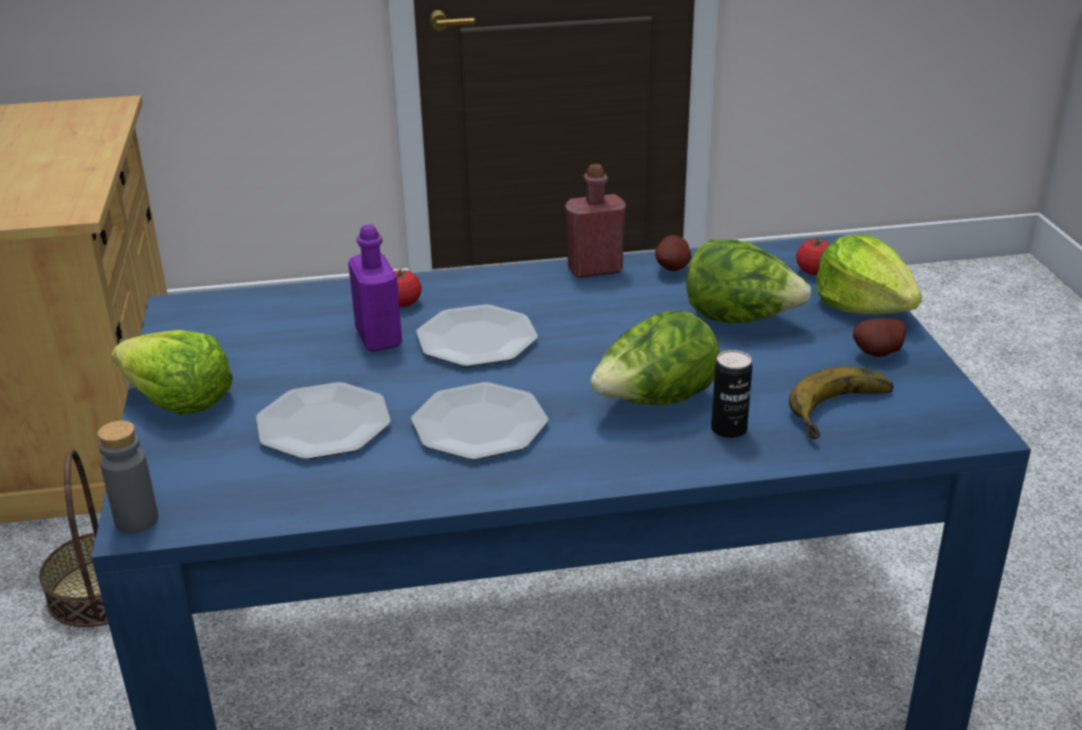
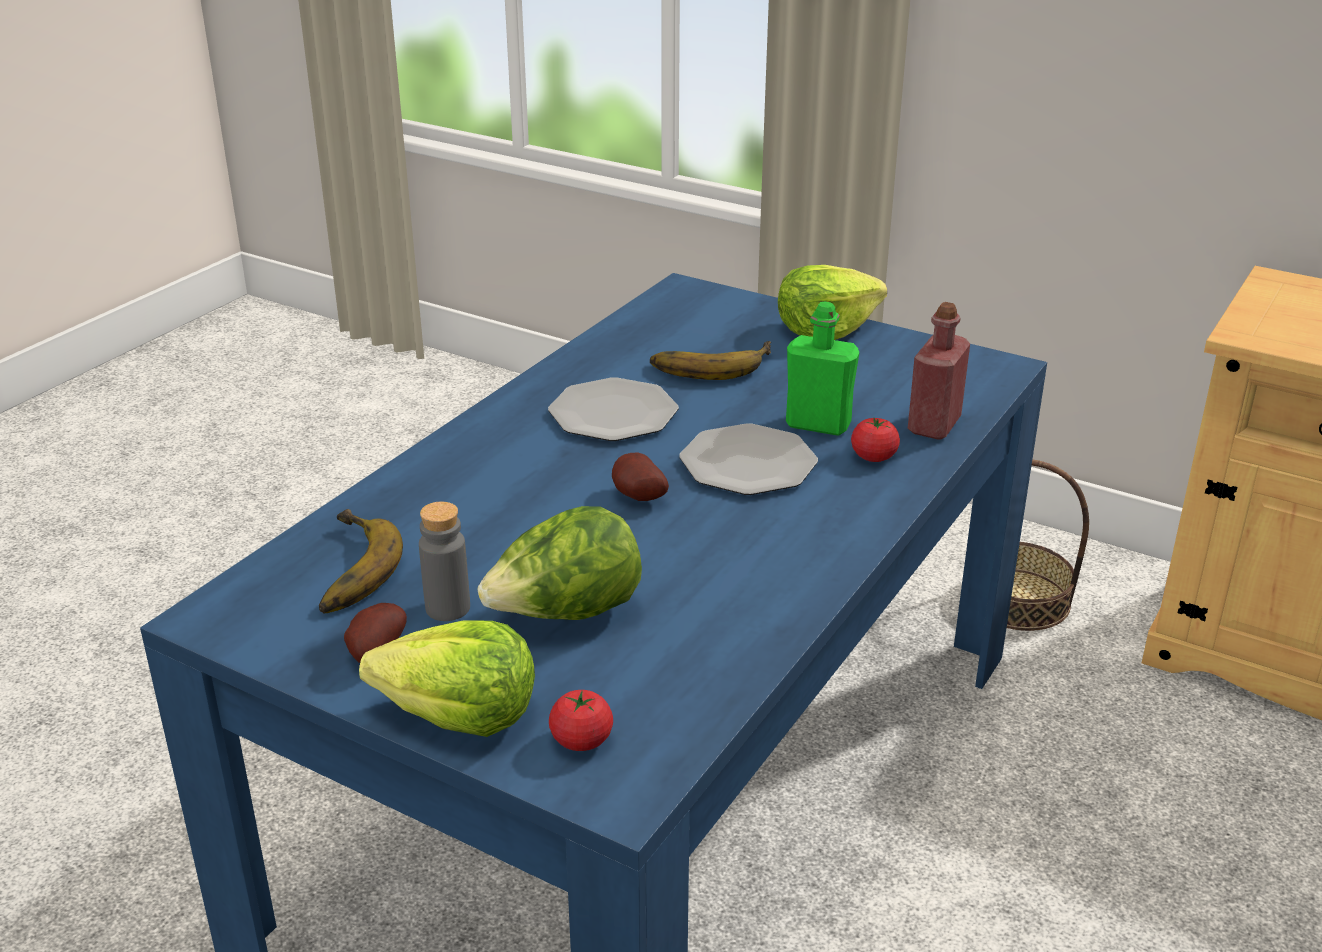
camera: 130 degrees right, 0 degrees up
grey bottle [98,421,158,533] -> grey bottle moved to [419,501,470,621]
plate [256,382,391,460] -> banana [650,341,771,380]
purple bottle [348,224,402,351] -> green bottle [786,301,859,436]
red bottle [565,164,626,278] -> red bottle moved to [908,302,970,440]
lettuce [590,311,720,405] -> none
potato [655,235,691,271] -> potato moved to [612,453,669,501]
can [711,350,752,439] -> none

